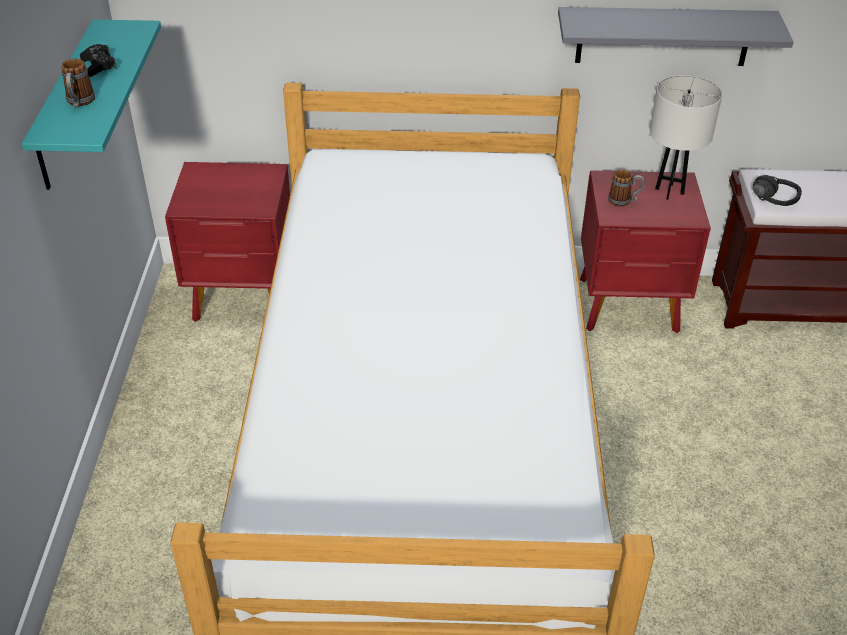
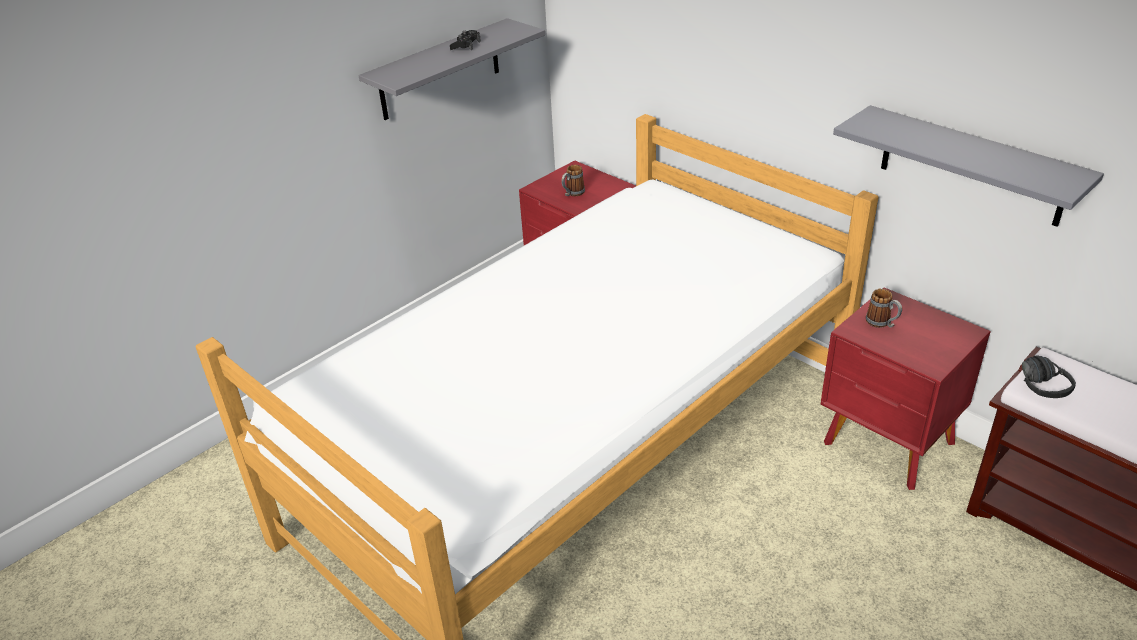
camera: 45 degrees right, 5 degrees down
turquoise shelf [22,19,161,190] -> grey shelf [358,18,545,120]
mug [62,58,95,108] -> mug moved to [561,165,585,196]
white table lamp [650,75,722,200] -> none

